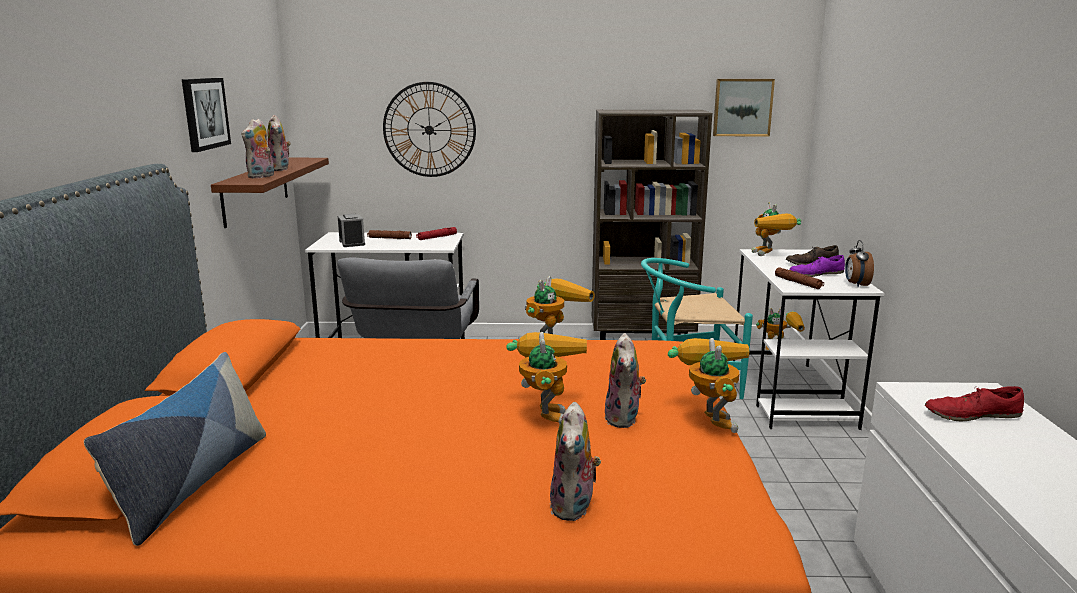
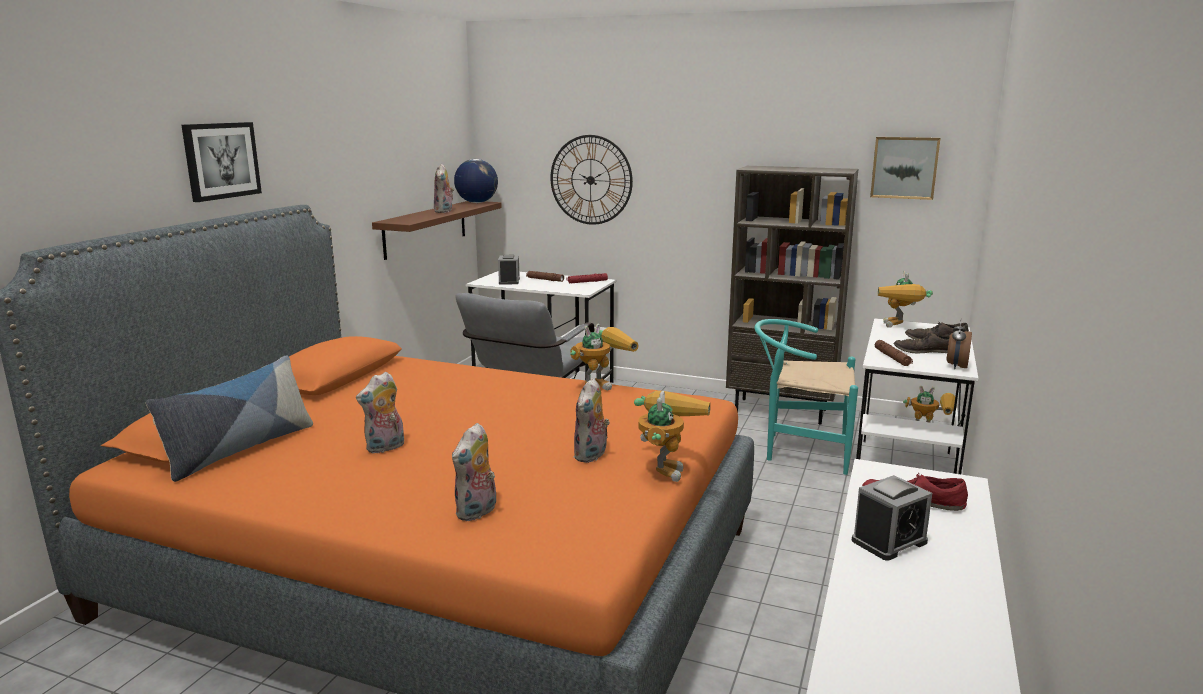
camera: 20 degrees right, 0 degrees up
picture [182,78,231,152] -> picture moved to [181,122,262,202]
plush toy [241,118,274,179] -> plush toy moved to [356,371,404,453]
toy robot [506,332,587,424] -> none
purple shoe [789,255,845,277] -> brown shoe [894,332,951,353]
none -> globe [454,159,498,203]
none -> alarm clock [851,475,932,561]

